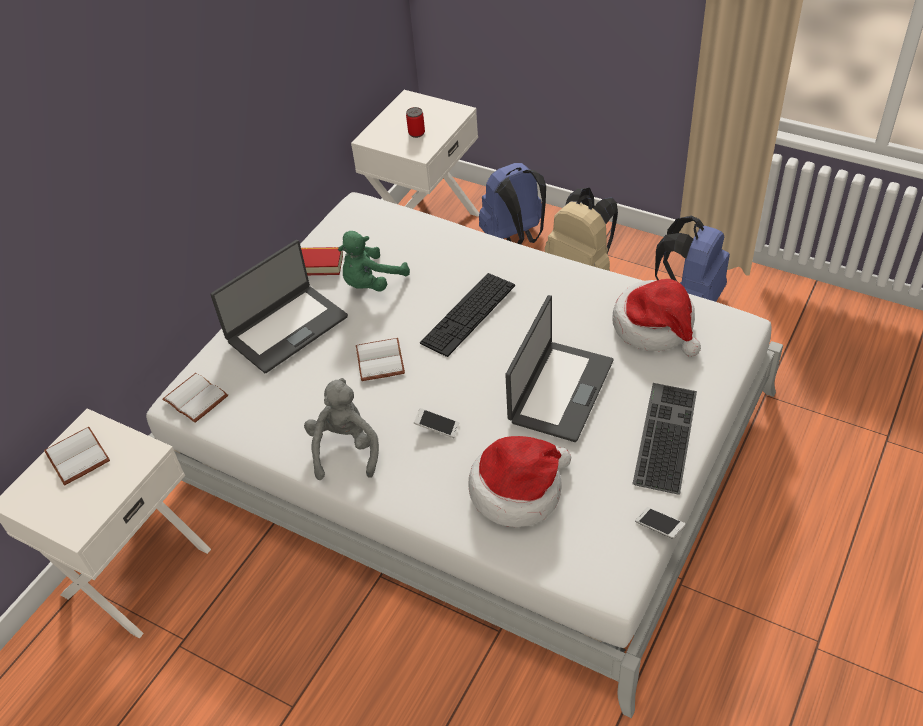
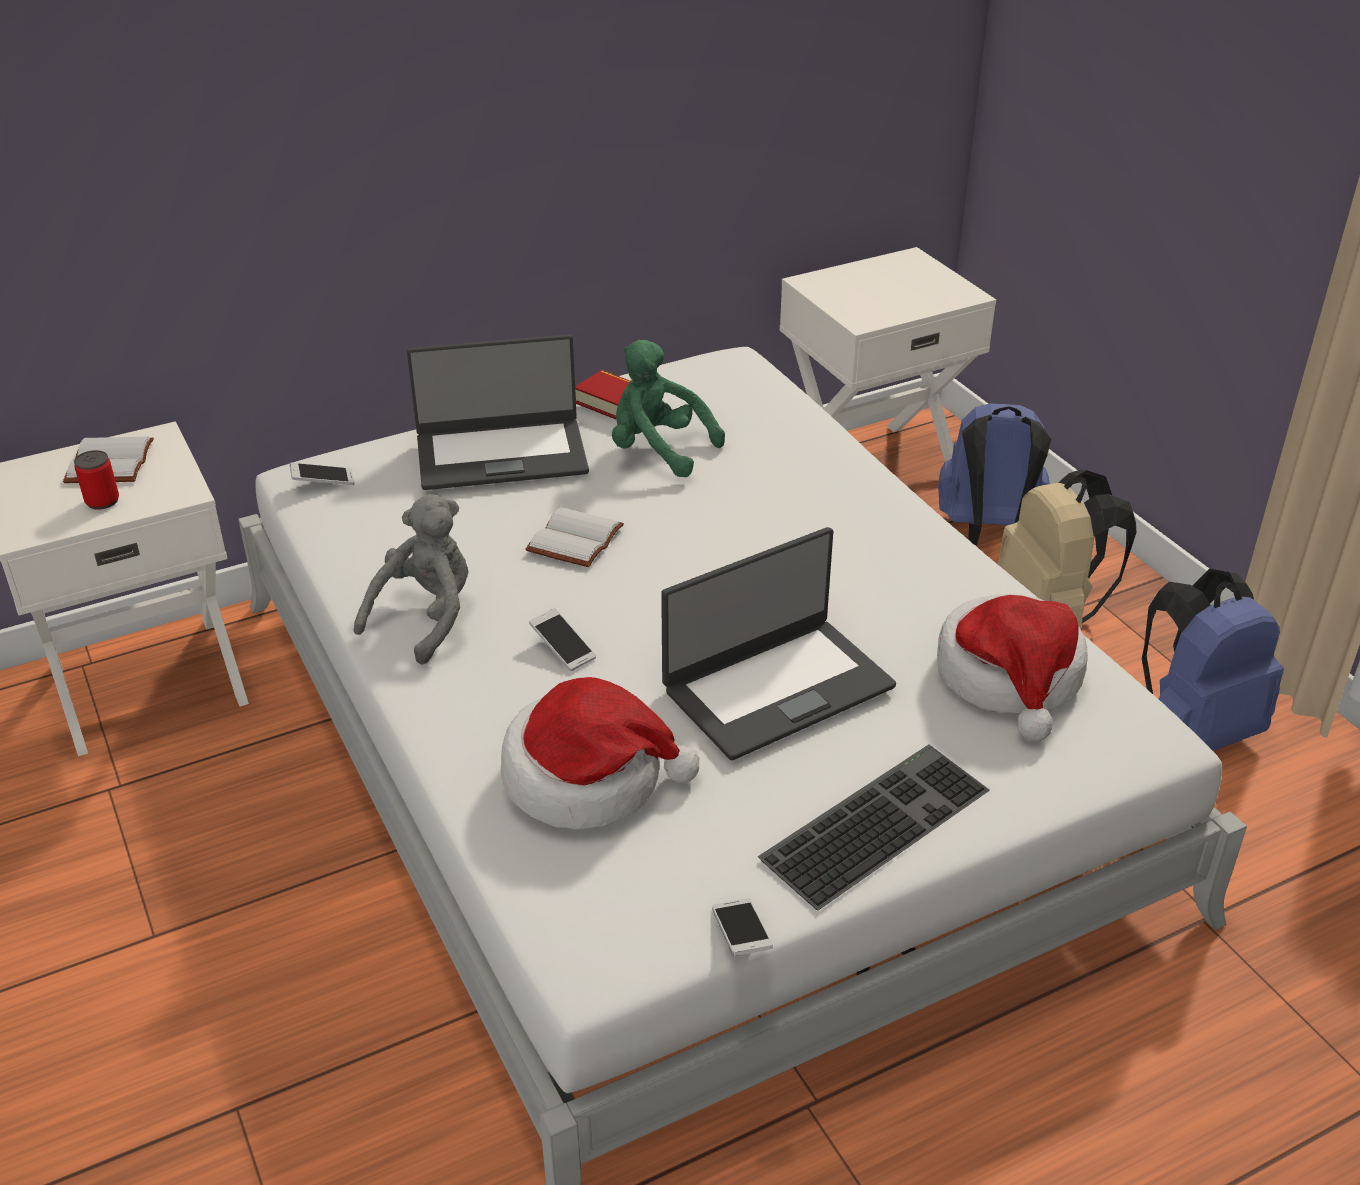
camera: 30 degrees right, 10 degrees down
white book [162,373,228,423] -> phone [290,463,355,485]
green plush toy [338,231,410,291] -> green plush toy turned 45 degrees clockwise [612,340,725,477]
can [406,107,425,138] -> can moved to [74,450,119,510]
keyboard [420,273,515,357] -> none

